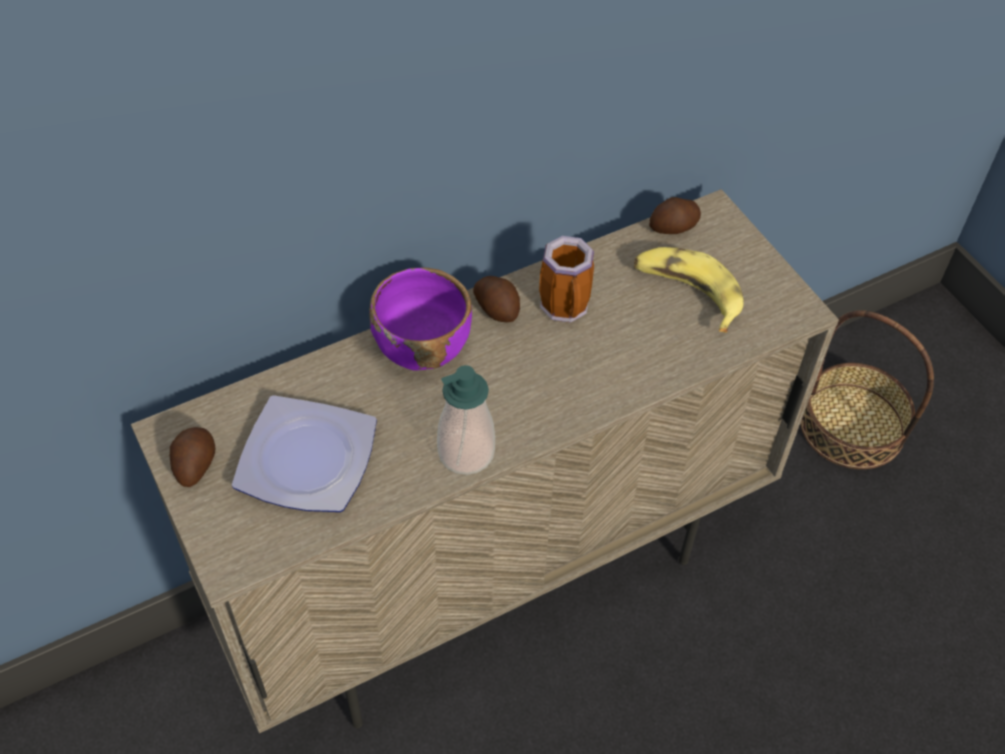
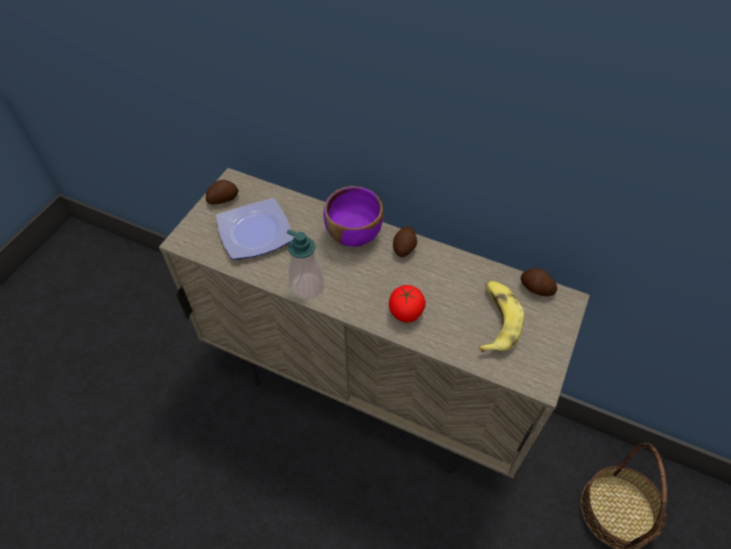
camera: 55 degrees right, 0 degrees up
mug [539,236,594,323] -> none
none -> tomato [389,285,426,322]

